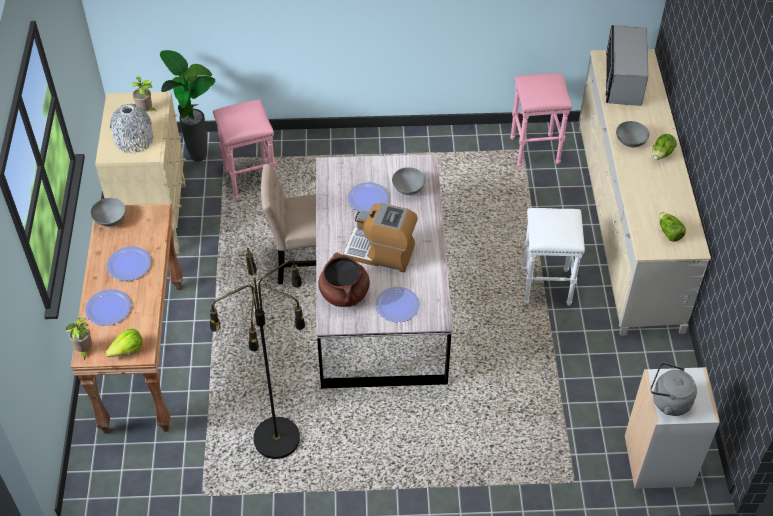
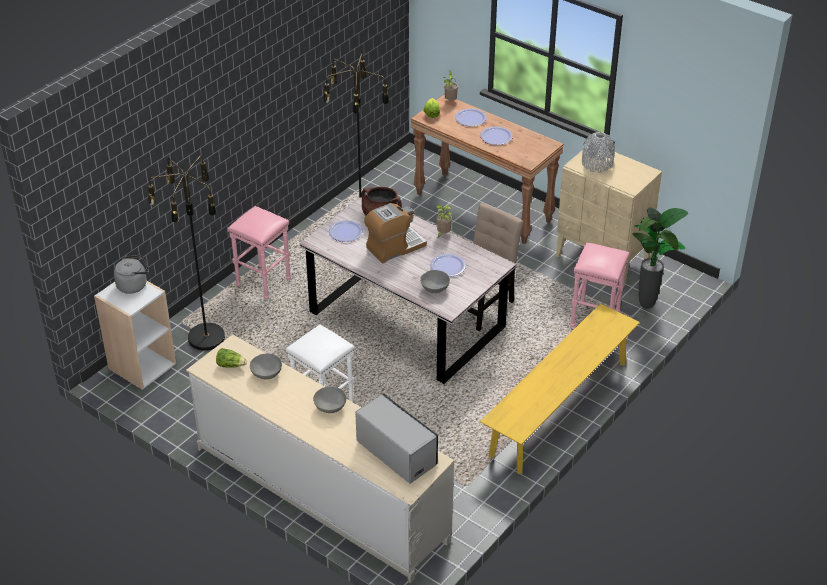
camera: 130 degrees right, 10 degrees down
grey bowl [90,198,126,227] -> grey bowl moved to [250,353,282,379]
potted plant [132,76,156,112] -> potted plant moved to [436,205,452,237]
pink stool [510,73,572,167] -> pink stool moved to [227,206,291,299]
lettuce [653,134,677,160] -> none
none -> floor lamp [148,155,225,351]
none -> yellow bench [480,303,640,474]

